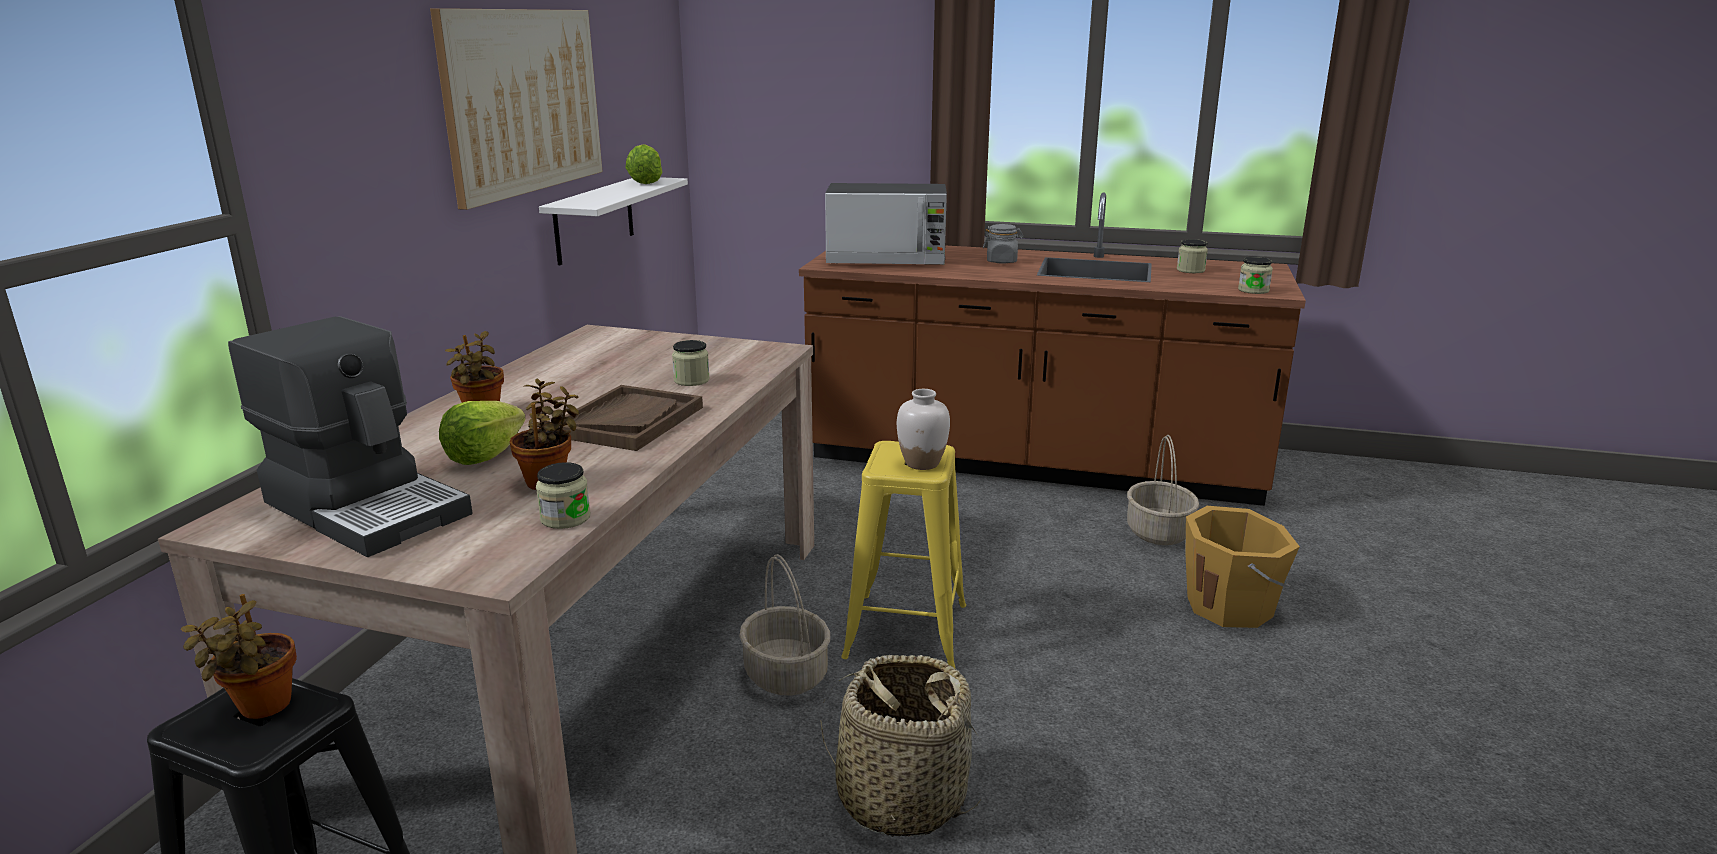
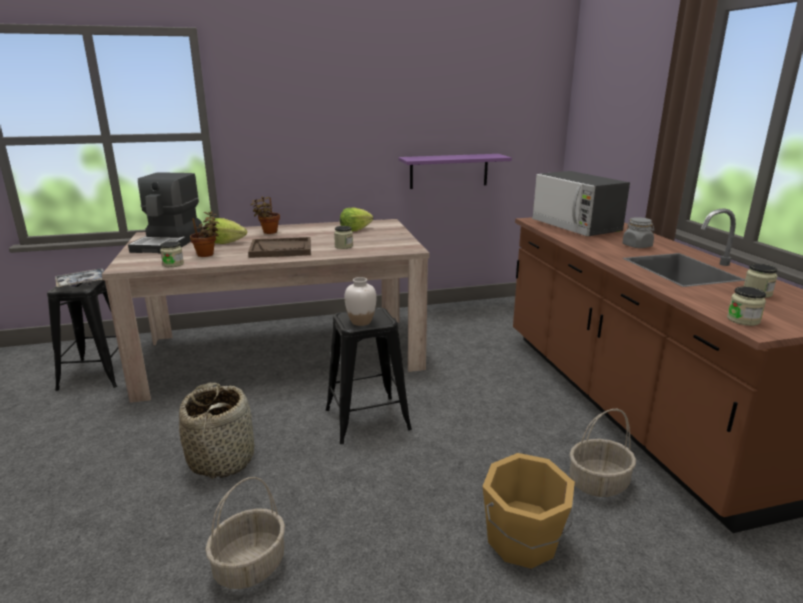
camera: 60 degrees right, 0 degrees up
potted plant [181,594,297,719] -> tray [55,268,104,288]
picture [430,8,603,210] -> none
white shelf [539,177,688,265] -> purple shelf [399,154,512,189]
lettuce [625,144,663,184] -> lettuce moved to [340,207,373,231]
basket [739,554,830,696] -> basket moved to [205,477,285,589]
yellow stool [841,441,966,669] -> black stool [326,307,412,444]

